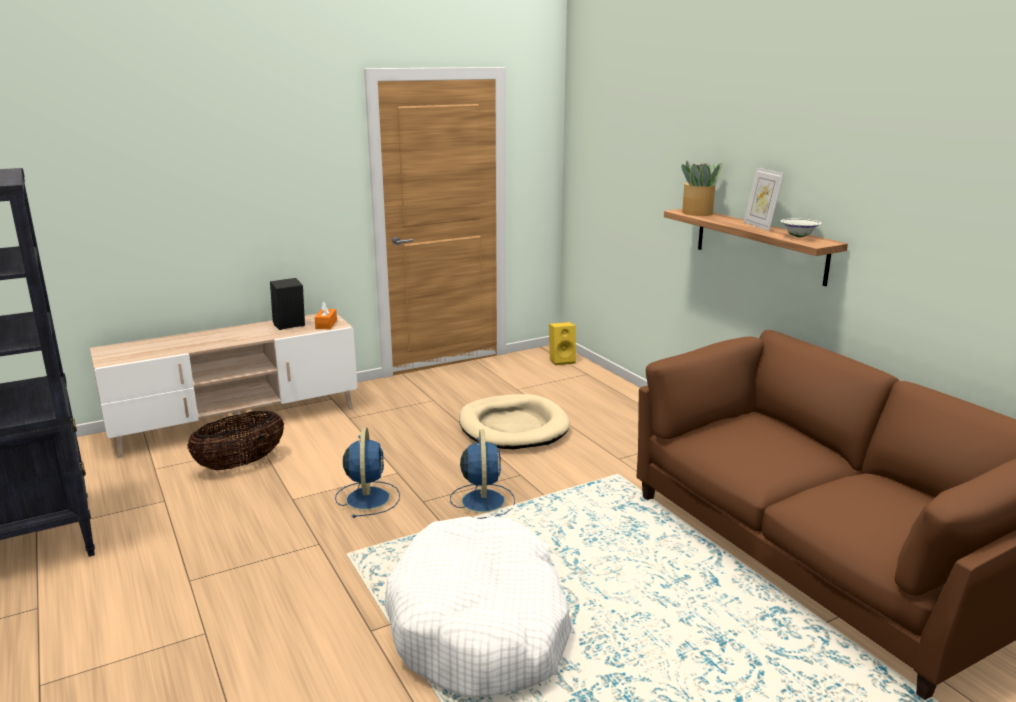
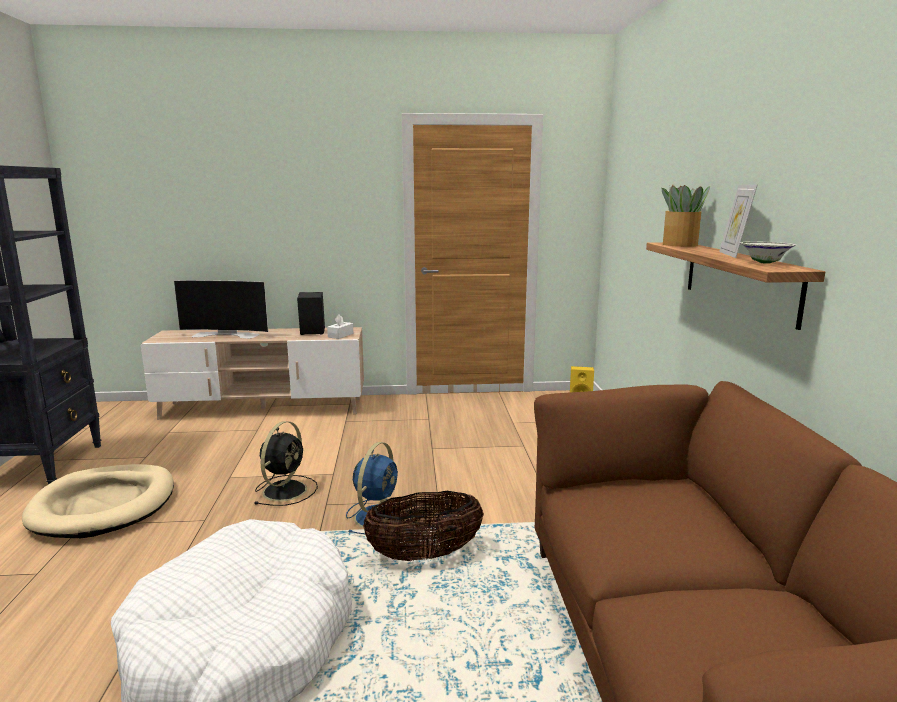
camera: 25 degrees right, 5 degrees down
basket [187,411,284,470] -> basket moved to [363,491,484,561]
orange tissue box [314,301,337,329] -> white tissue box [327,314,353,339]
blue fan [335,427,400,518] -> black fan [255,421,318,506]
beige dog bed [459,394,570,450] -> beige dog bed moved to [22,464,174,538]
none -> television [174,280,269,339]

